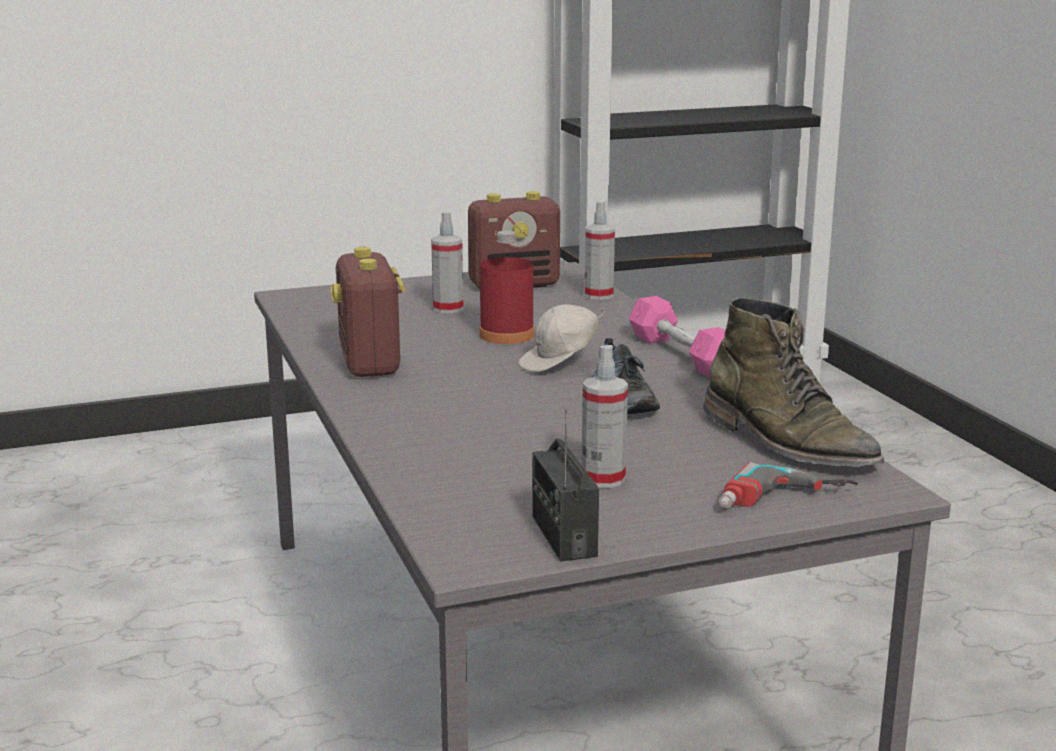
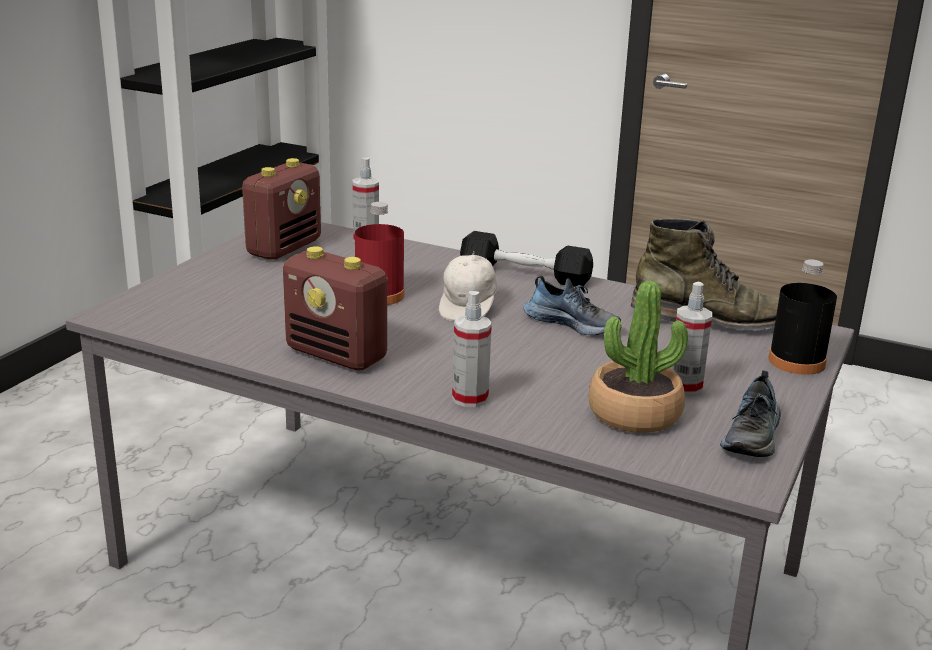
camera: 45 degrees left, 5 degrees up
spray bottle [431,211,463,314] -> spray bottle moved to [452,291,492,407]
radio [532,409,599,562] -> shoe [720,370,781,457]
pink dumbbell [629,296,725,378] -> black dumbbell [460,231,593,287]
power drill [719,462,858,508] -> black bottle [768,259,837,375]
none -> potted plant [589,281,688,433]

